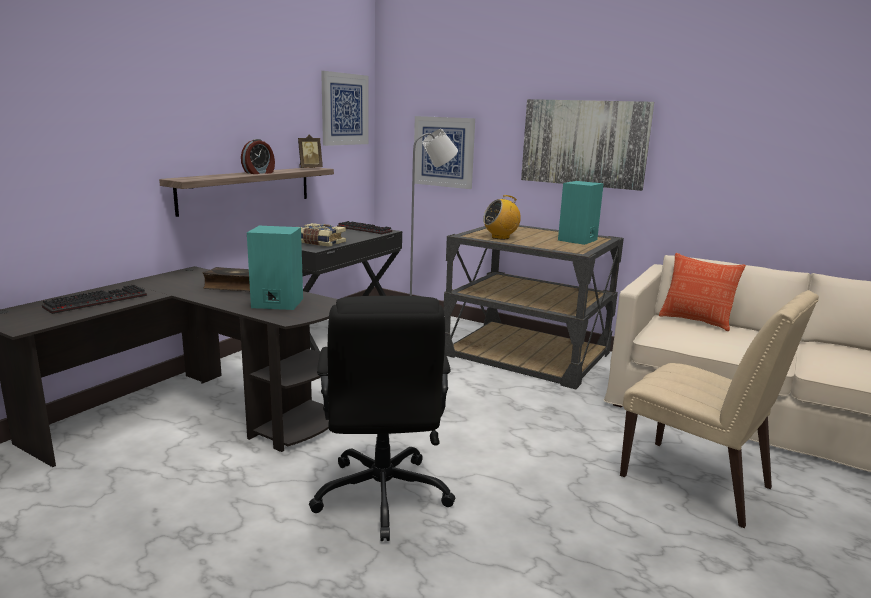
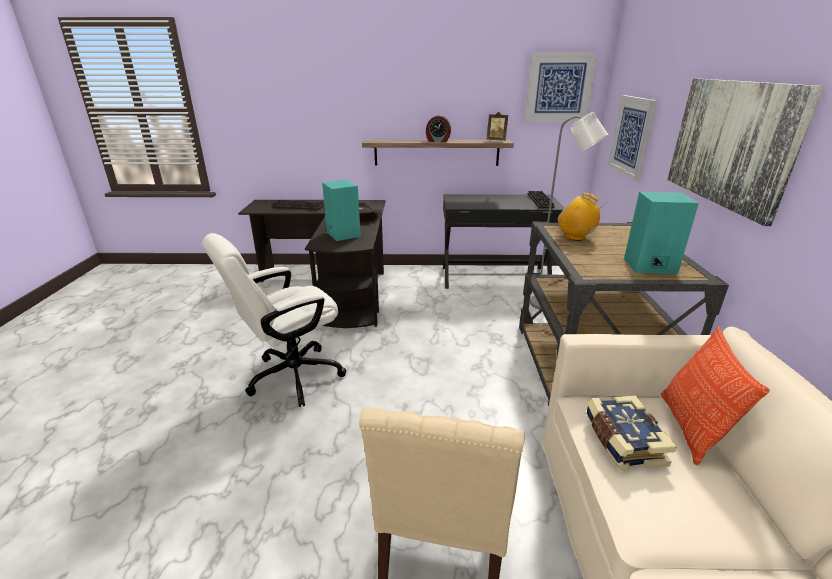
camera: 60 degrees right, 10 degrees up
book [301,223,346,247] -> book moved to [585,396,677,470]
black office chair [309,296,455,541] -> white office chair [202,233,346,407]

